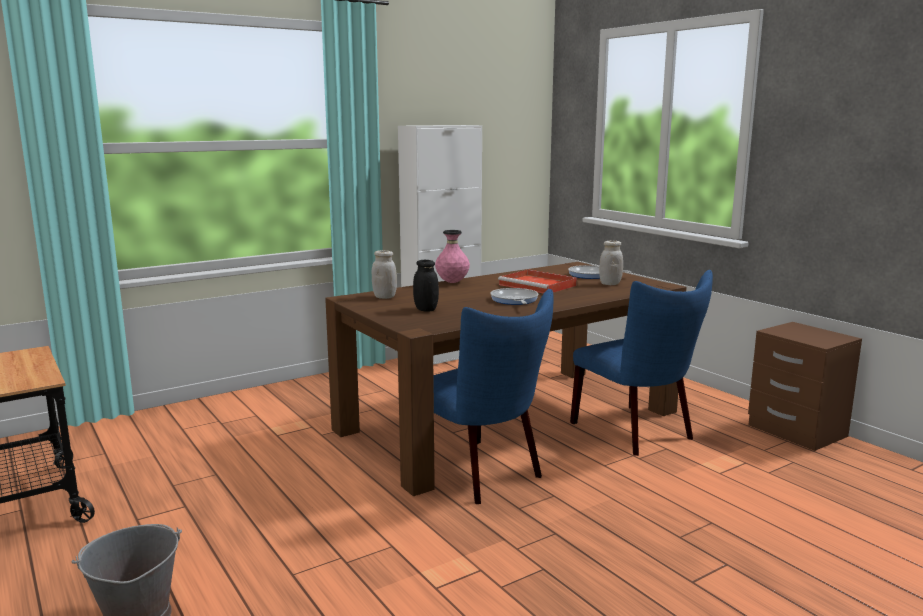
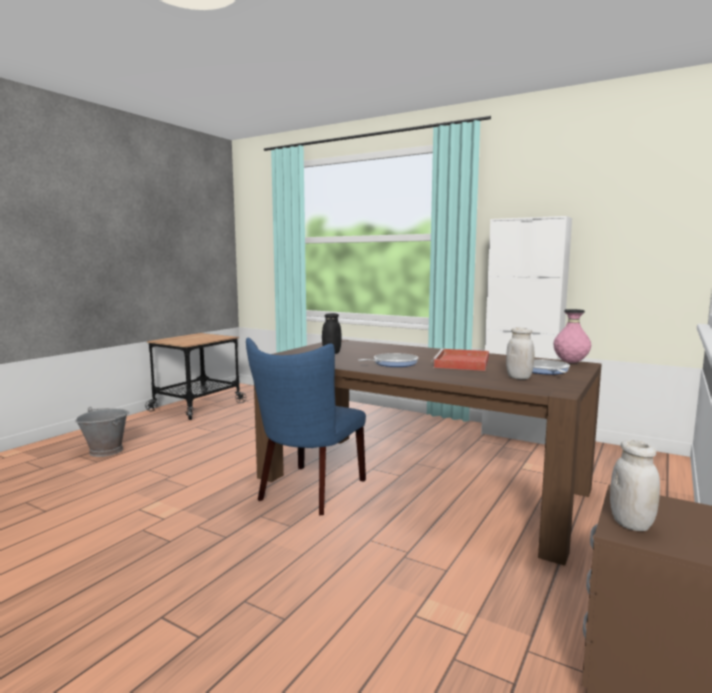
camera: 65 degrees right, 5 degrees down
white jar [372,250,397,299] -> white jar moved to [610,440,660,531]
pink vase [435,230,470,283] -> pink vase moved to [554,309,591,363]
blue chair [570,270,713,456] -> none

